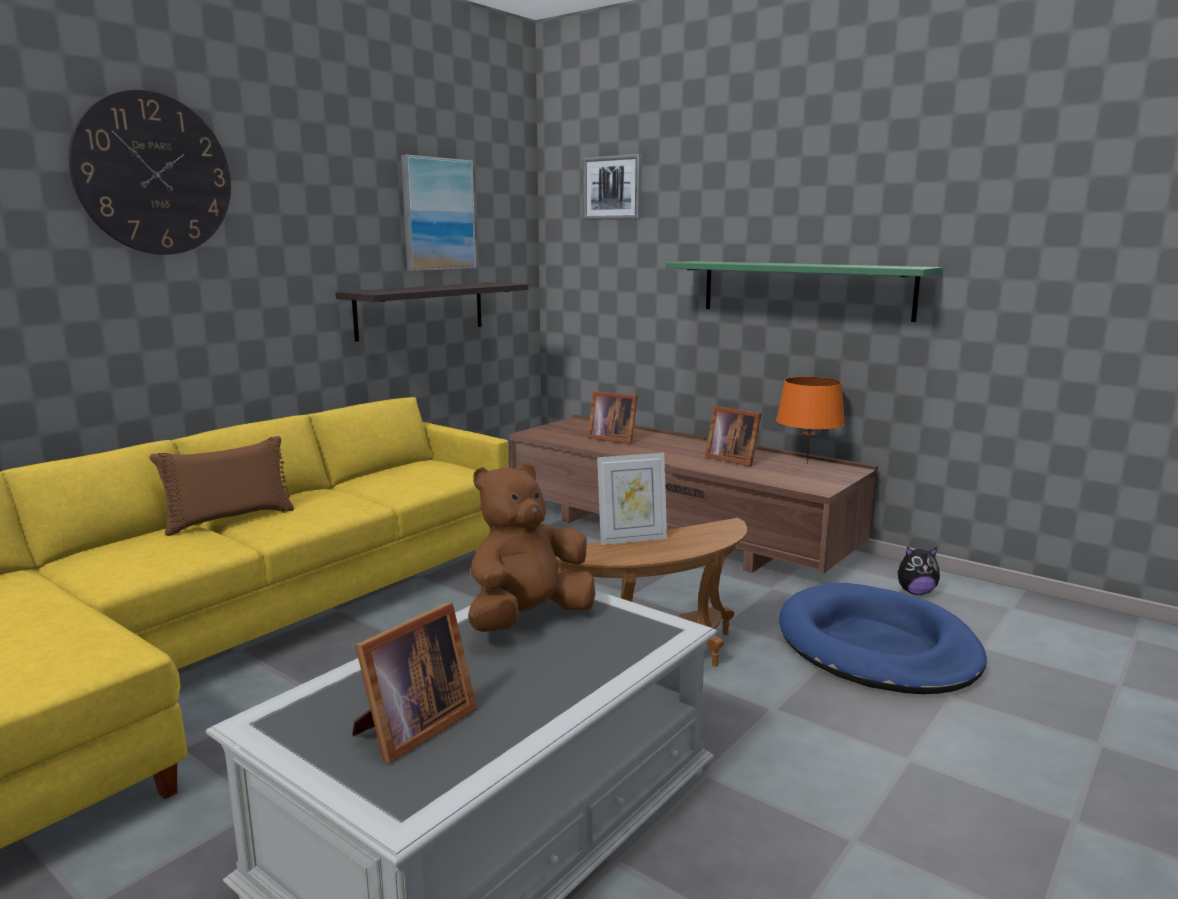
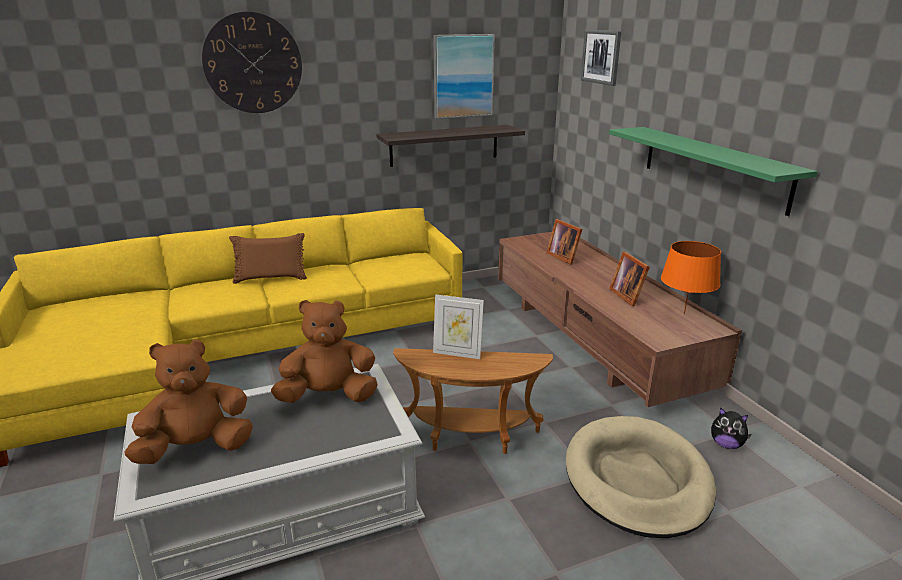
camera: 30 degrees right, 10 degrees up
picture frame [352,603,477,763] -> brown plush toy [125,339,253,464]
blue dog bed [779,583,987,694] -> beige dog bed [566,416,716,538]

